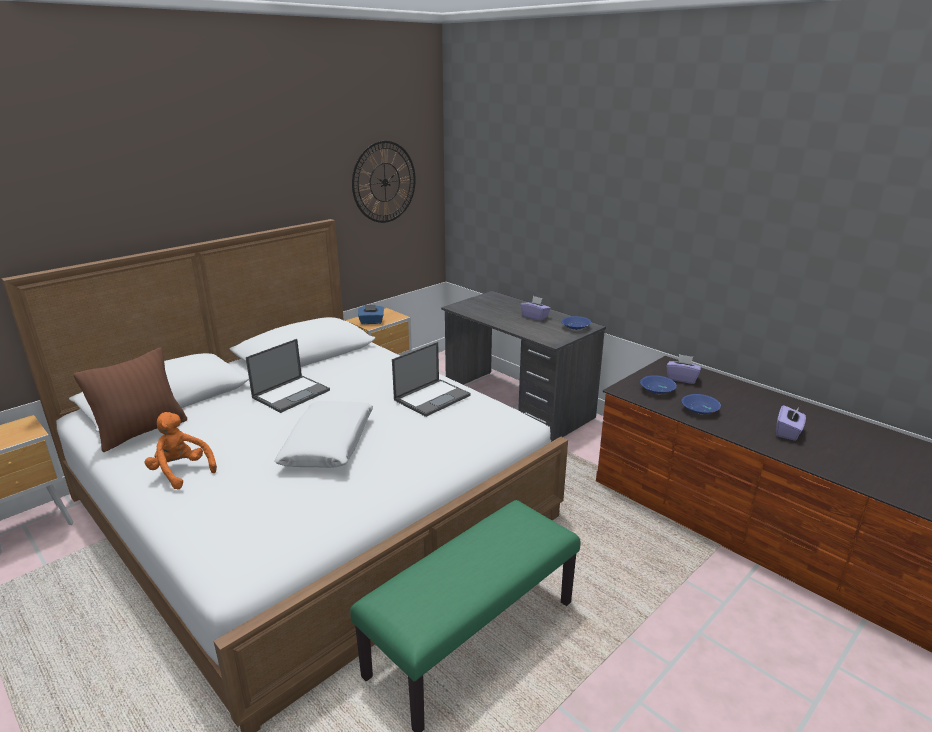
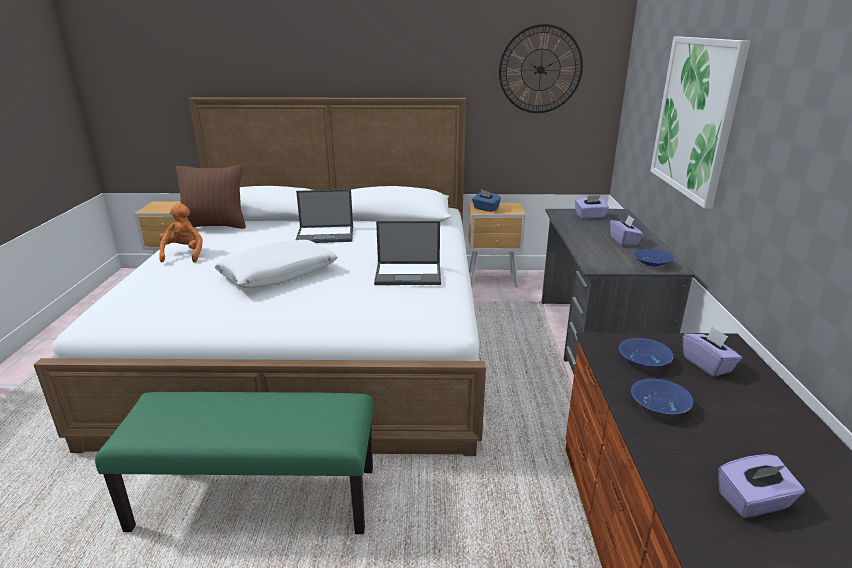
camera: 45 degrees right, 0 degrees up
none -> purple tissue box [575,195,609,219]
none -> picture [650,37,750,209]

